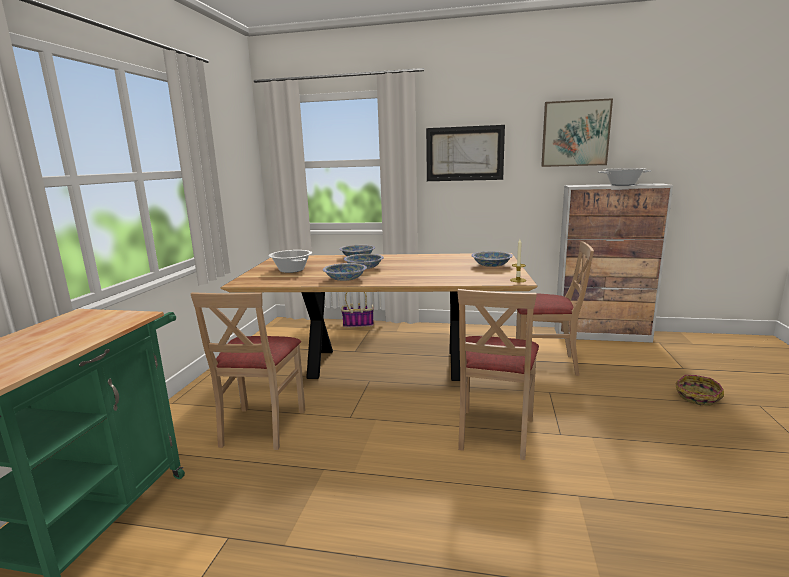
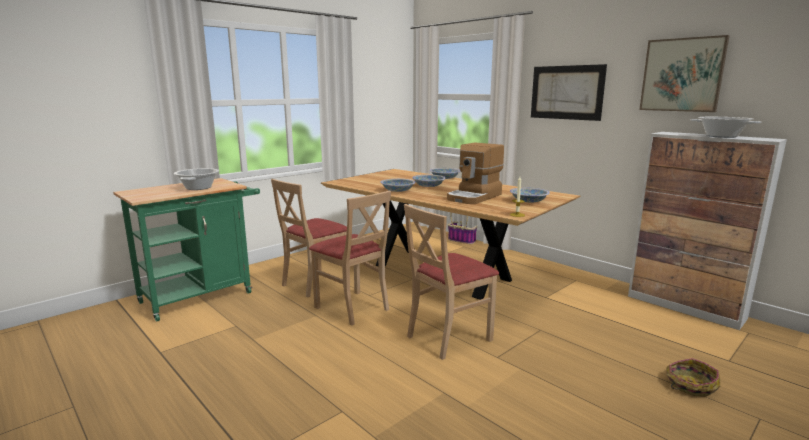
camera: 35 degrees right, 0 degrees up
cooking pot [268,250,312,273] -> cooking pot moved to [174,168,219,190]
beige chair [516,241,594,376] -> beige chair moved to [309,191,391,326]
none -> coffee machine [447,143,504,204]

